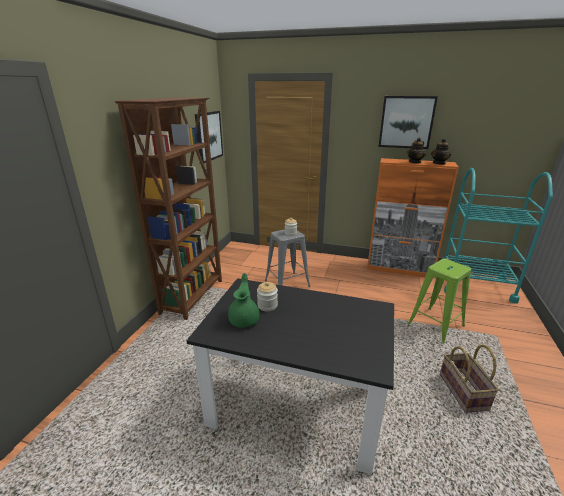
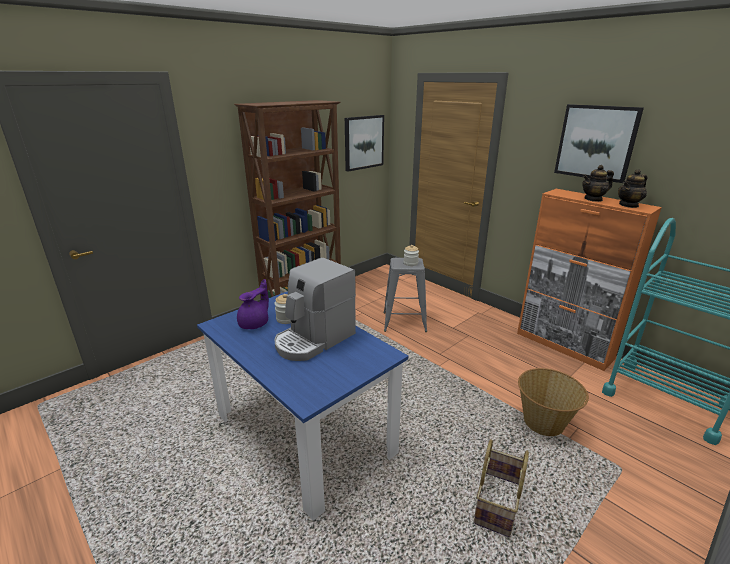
camera: 30 degrees right, 0 degrees up
black dining table [187,278,394,475] -> blue dining table [197,291,408,521]
green teapot [228,273,260,328] -> purple teapot [237,279,269,329]
green stool [408,259,471,344] -> basket [518,368,589,436]
none -> coffee machine [274,257,356,361]

